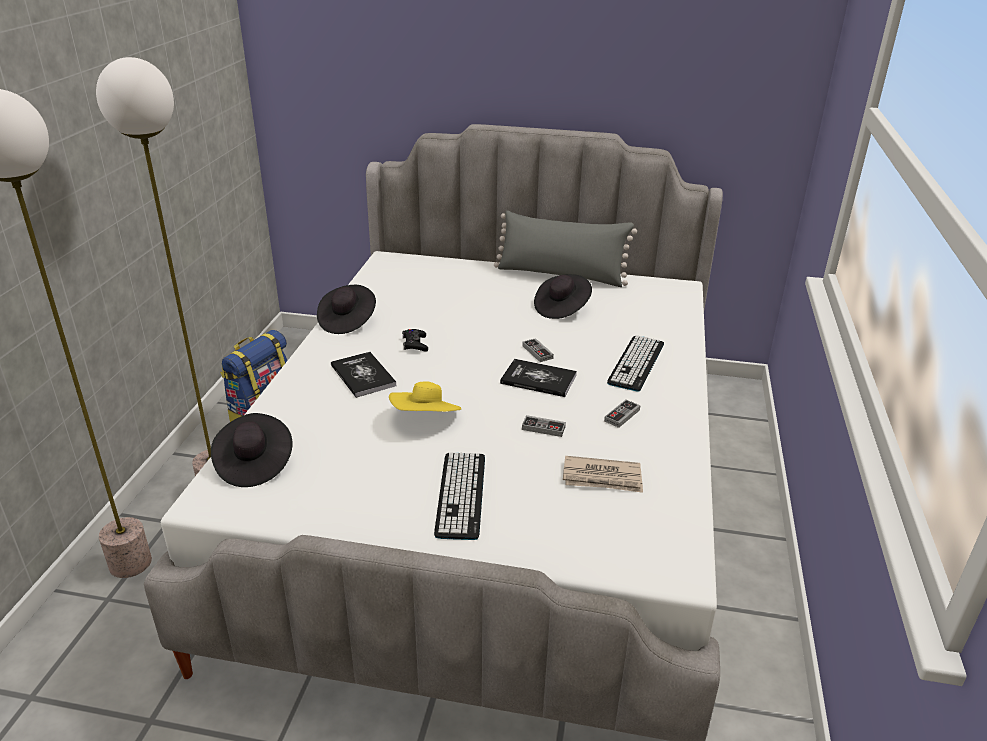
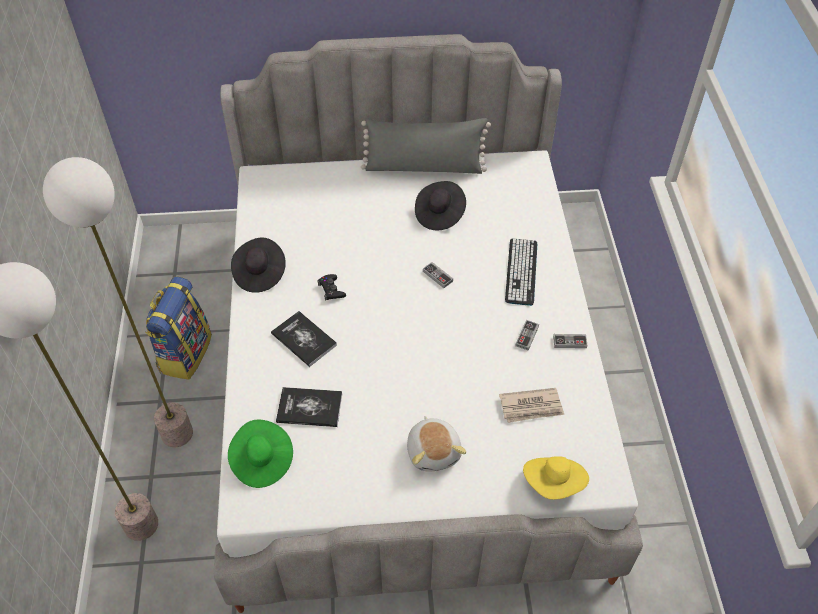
camera: 15 degrees left, 20 degrees up
black hat [211,413,293,487] -> green hat [228,420,293,488]
yellow hat [389,381,461,412] -> yellow hat moved to [523,456,589,500]
keyboard [434,452,485,540] -> plush toy [407,416,466,472]
book [500,359,577,397] -> book moved to [276,387,342,427]
game controller [522,415,566,437] -> game controller moved to [553,334,587,348]

